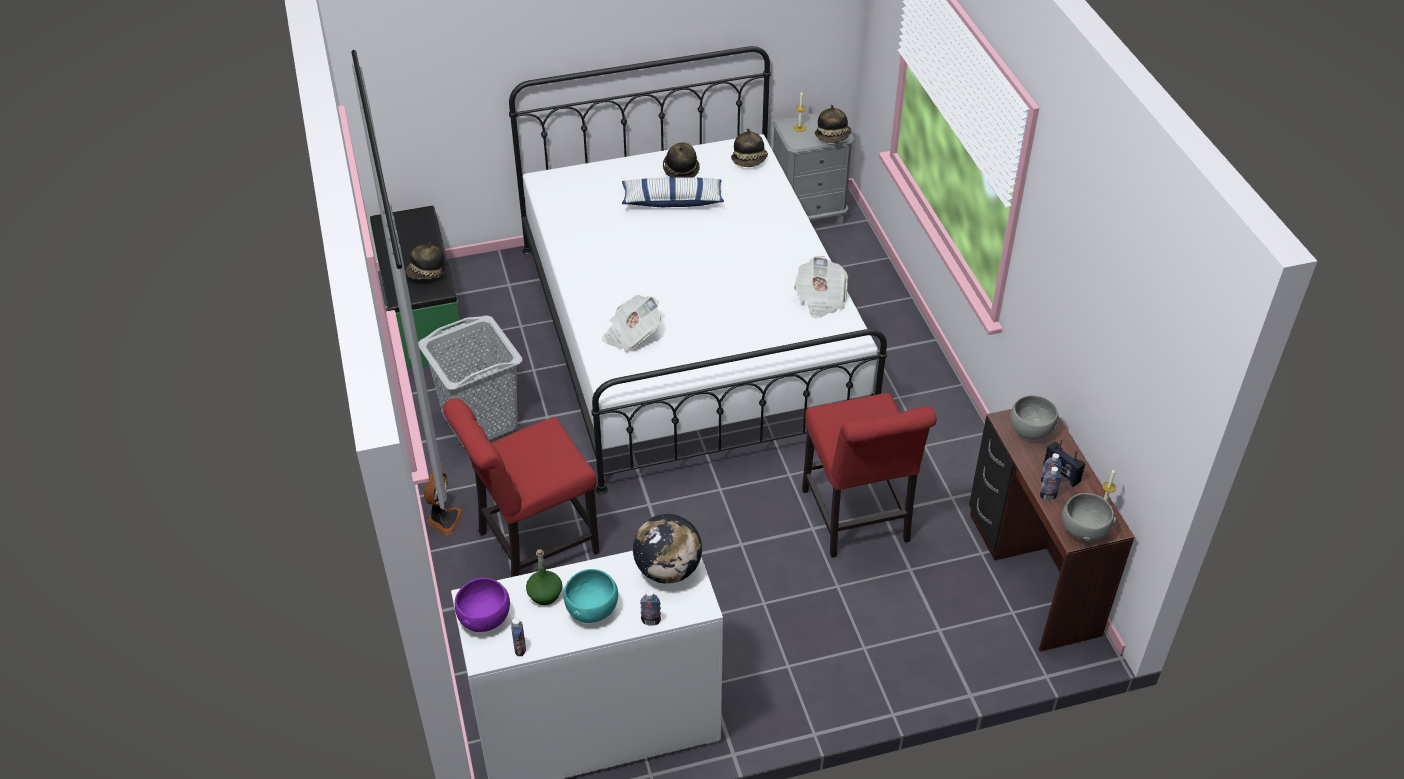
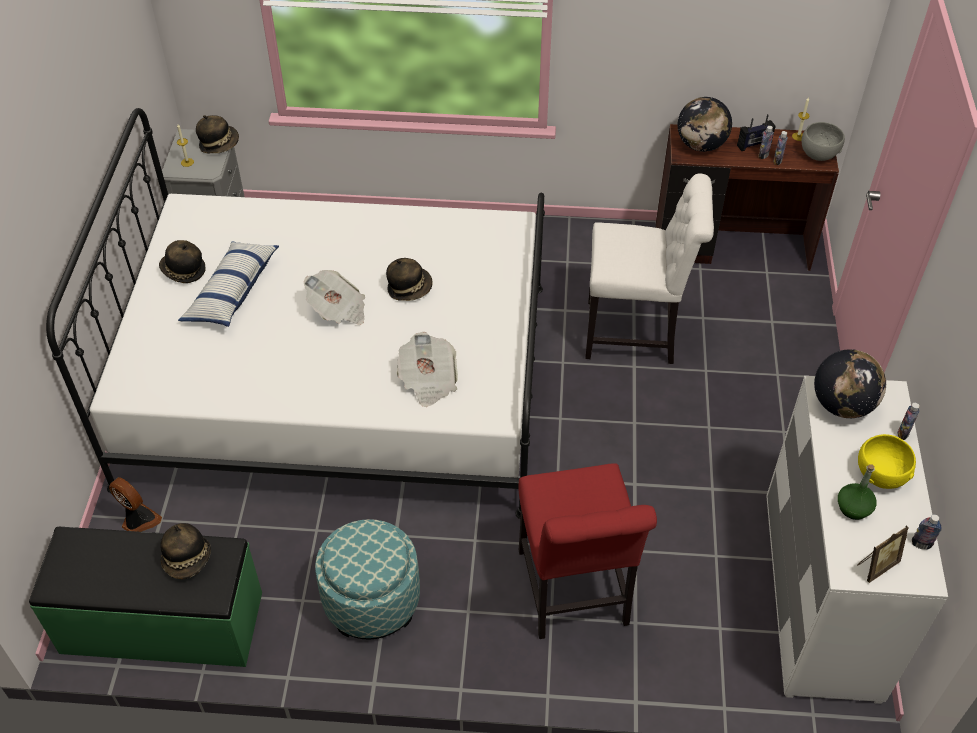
camera: 70 degrees left, 5 degrees up
grey laundry basket [418,316,522,447] -> ottoman [315,519,420,640]
fan [424,473,463,535] -> fan moved to [109,477,162,532]
purple bowl [455,578,510,632] -> picture frame [857,525,909,583]
turquoise bowl [564,569,618,623] -> yellow bowl [858,434,916,489]
hat [731,128,768,167] -> hat moved to [386,258,433,301]
newspaper [794,256,848,318] -> newspaper moved to [304,270,365,325]
red chair [802,393,937,558] -> white chair [585,174,714,364]
grey bowl [1010,395,1058,440] -> globe [678,97,732,152]

